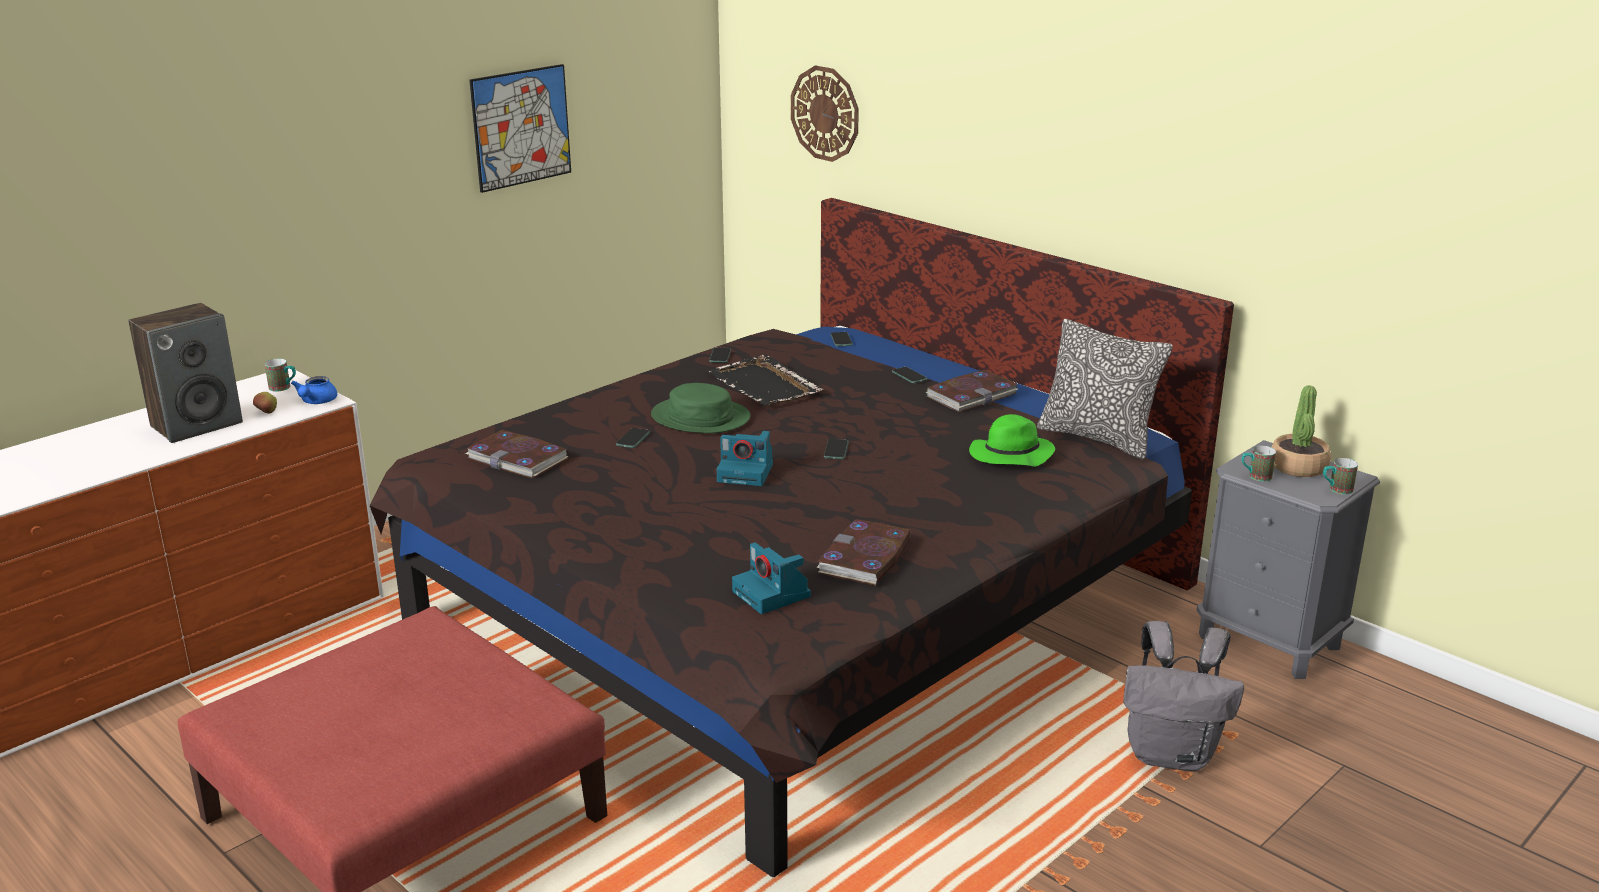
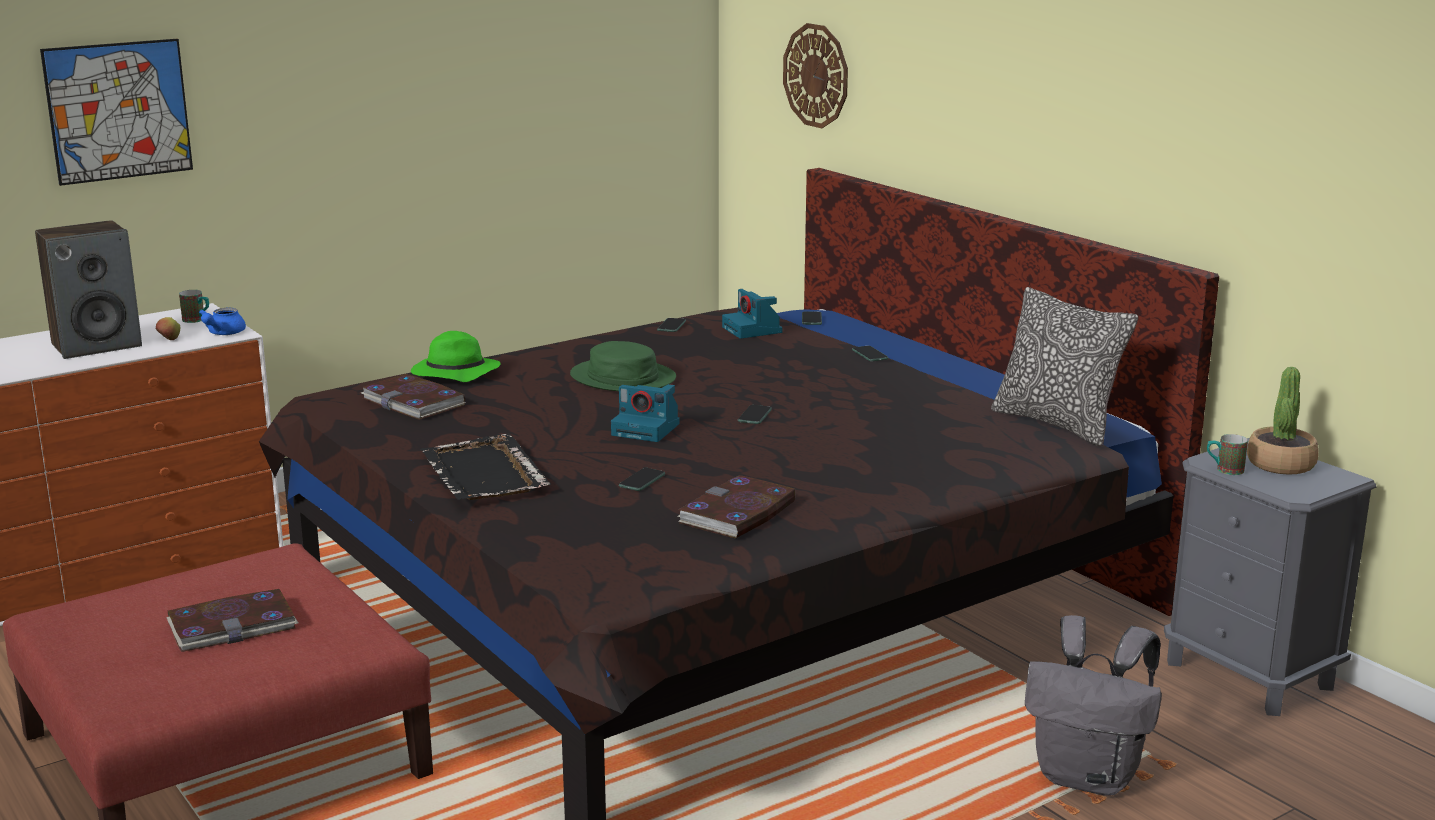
camera: 10 degrees right, 5 degrees down
picture [469,64,571,193] -> picture moved to [40,39,193,186]
phone [616,428,650,448] -> phone moved to [619,468,665,491]
black tray [706,354,825,405] -> black tray moved to [420,433,551,500]
camera [732,542,811,614] -> camera moved to [722,289,783,339]
book [926,370,1018,412] -> book moved to [166,589,298,652]
green hat [969,414,1055,467] -> green hat moved to [411,331,501,382]
mug [1323,458,1358,494] -> none

